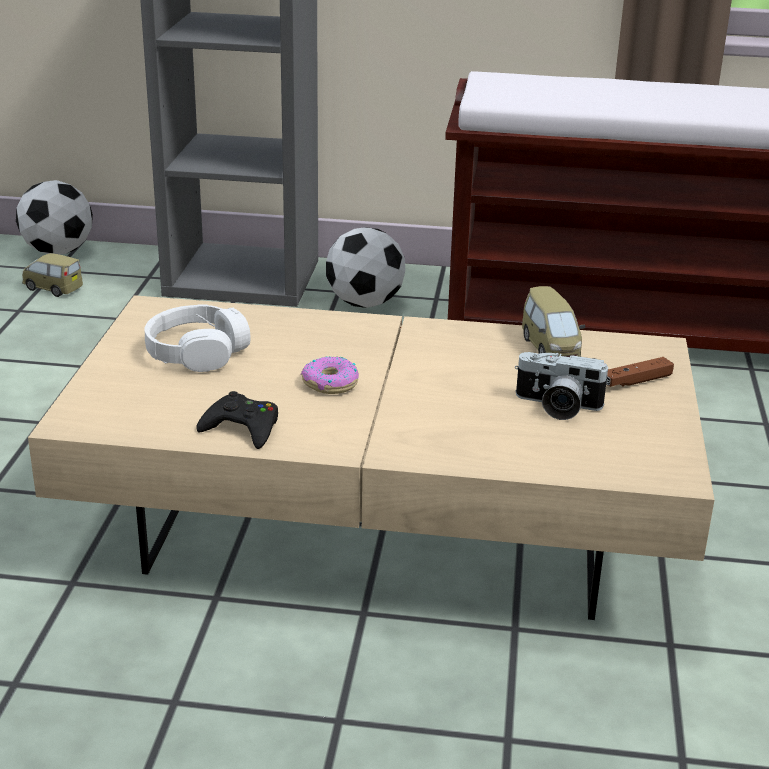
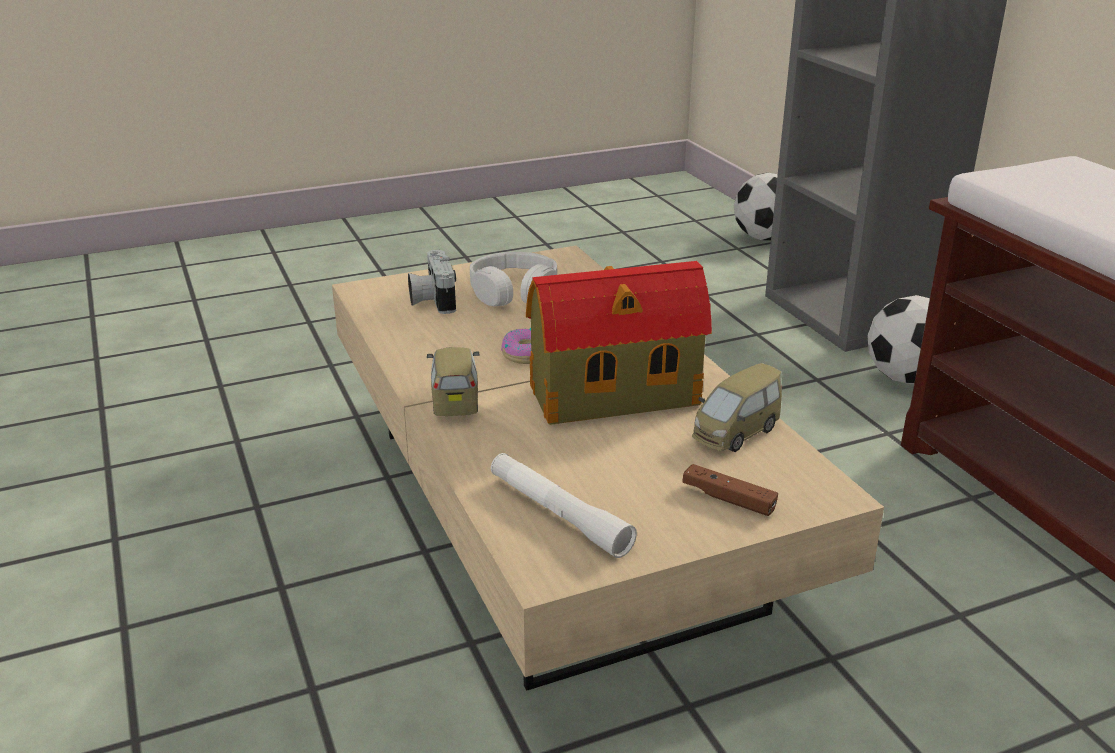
camera: 60 degrees right, 0 degrees up
toy car [22,253,83,297] -> toy car moved to [427,347,480,416]
black game controller [197,391,278,449] -> none
camera [515,352,610,420] -> camera moved to [408,250,456,314]
none -> white flashlight [491,453,637,558]
none -> toy house [526,261,712,425]

